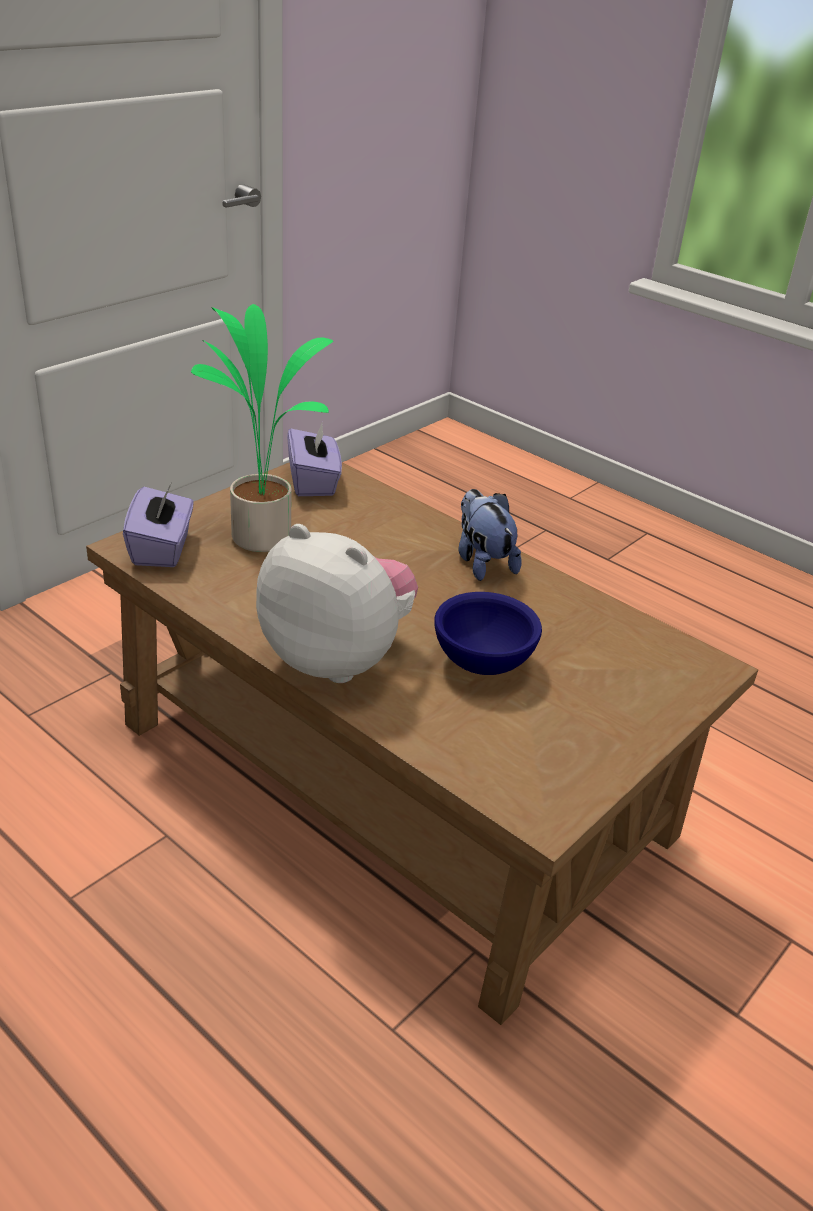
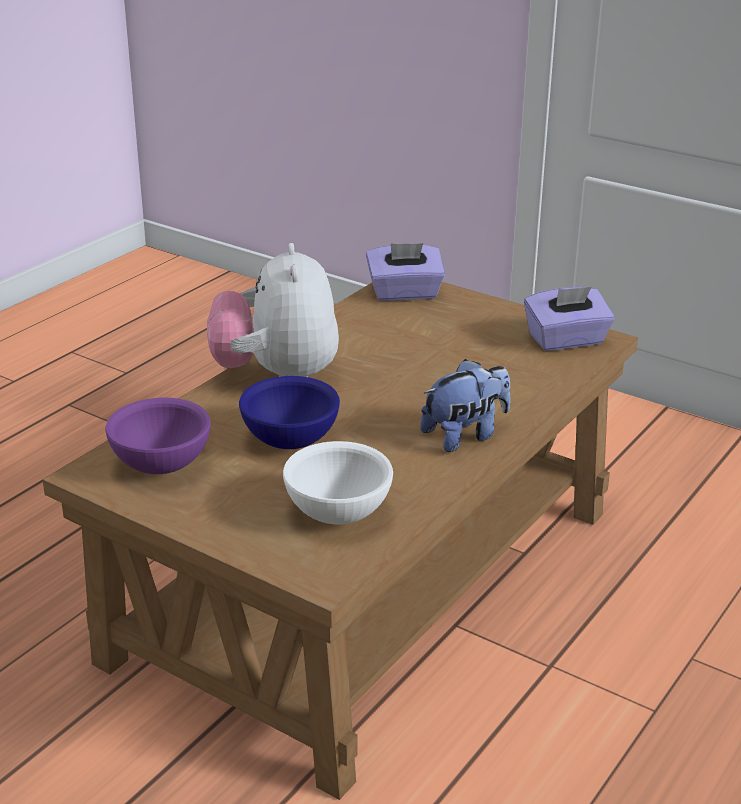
camera: 85 degrees right, 5 degrees down
potted plant [191,304,333,552] -> none
plush toy [256,524,418,683] -> plush toy turned 150 degrees clockwise [207,243,339,377]
none -> purple bowl [105,398,211,474]
none -> white bowl [283,441,393,525]

